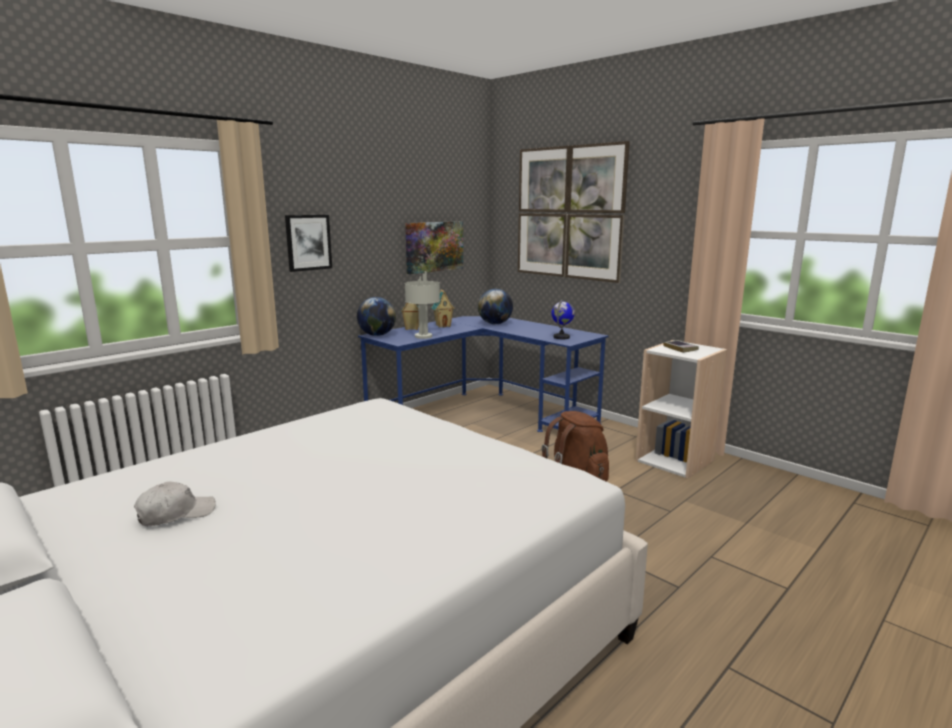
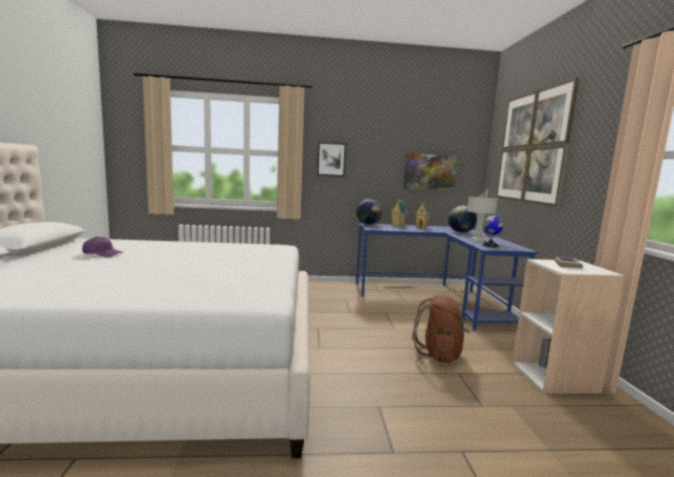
camera: 40 degrees right, 5 degrees down
white cap [134,481,216,526] -> purple cap [82,236,123,257]
grey table lamp [405,271,440,339] -> grey table lamp moved to [468,189,498,241]

